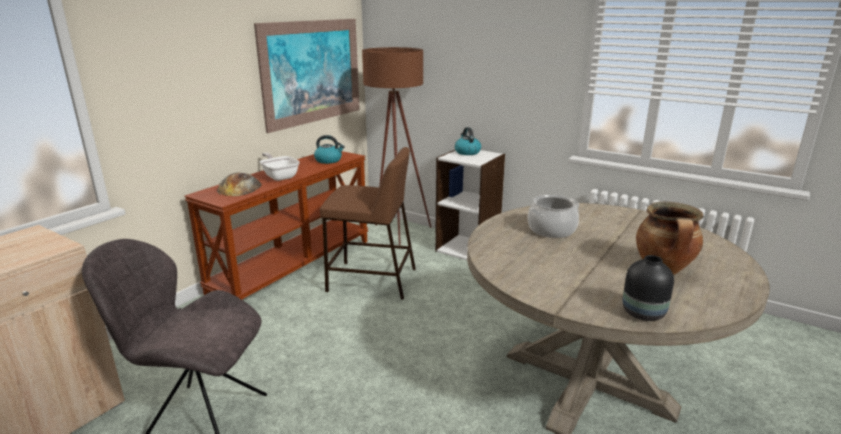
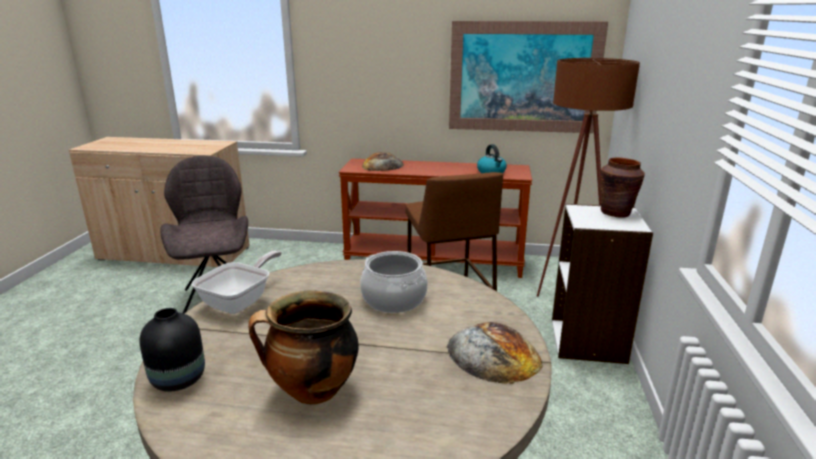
camera: 65 degrees right, 0 degrees up
frying pan [260,152,300,181] -> frying pan moved to [191,250,282,314]
kettle [455,127,481,155] -> brown vase [600,157,645,218]
none -> bread [447,322,543,384]

